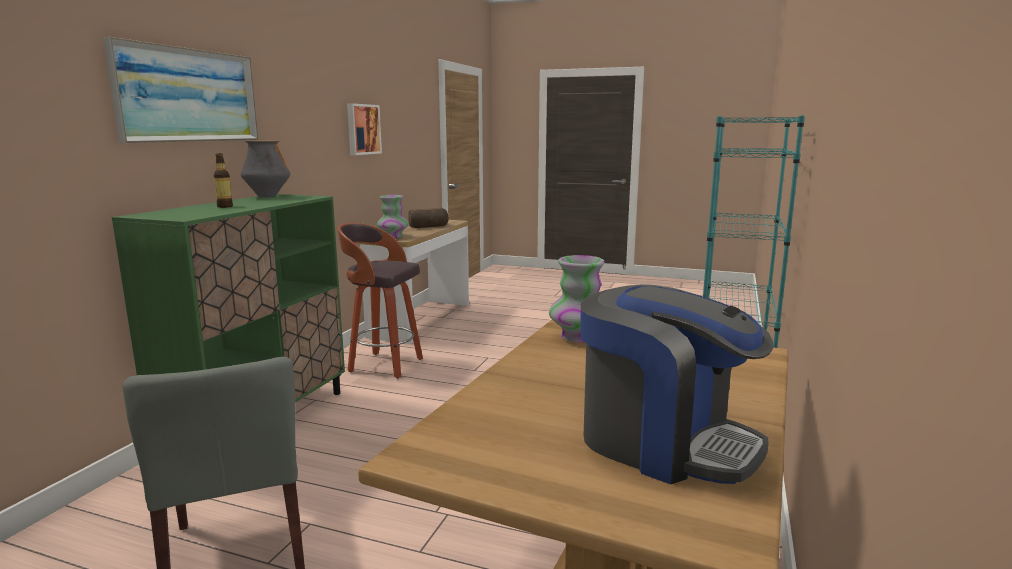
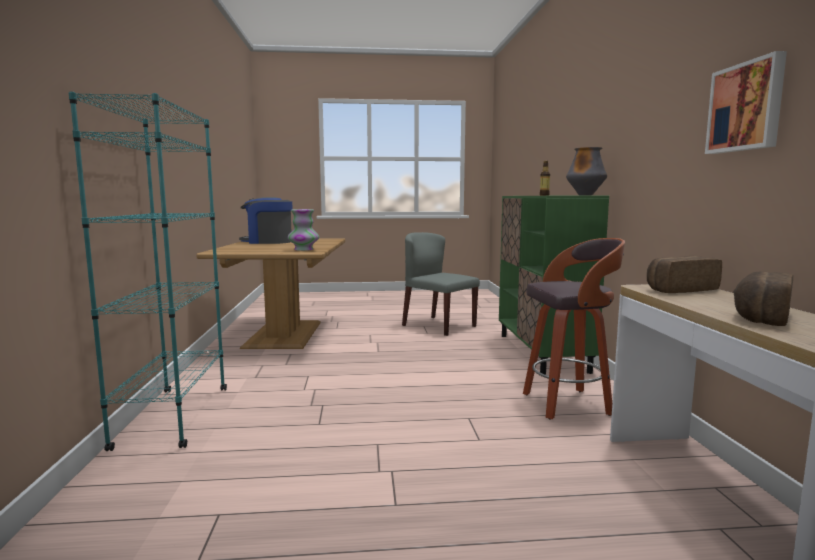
camera: 155 degrees right, 5 degrees down
picture [103,37,258,143] -> none
vase [377,195,409,238] -> bread [647,256,722,293]

